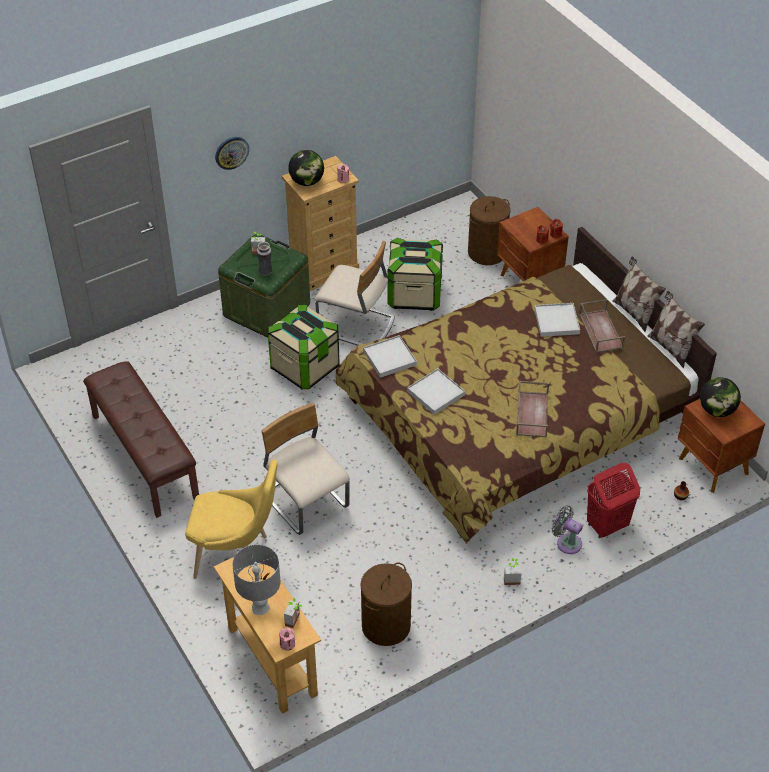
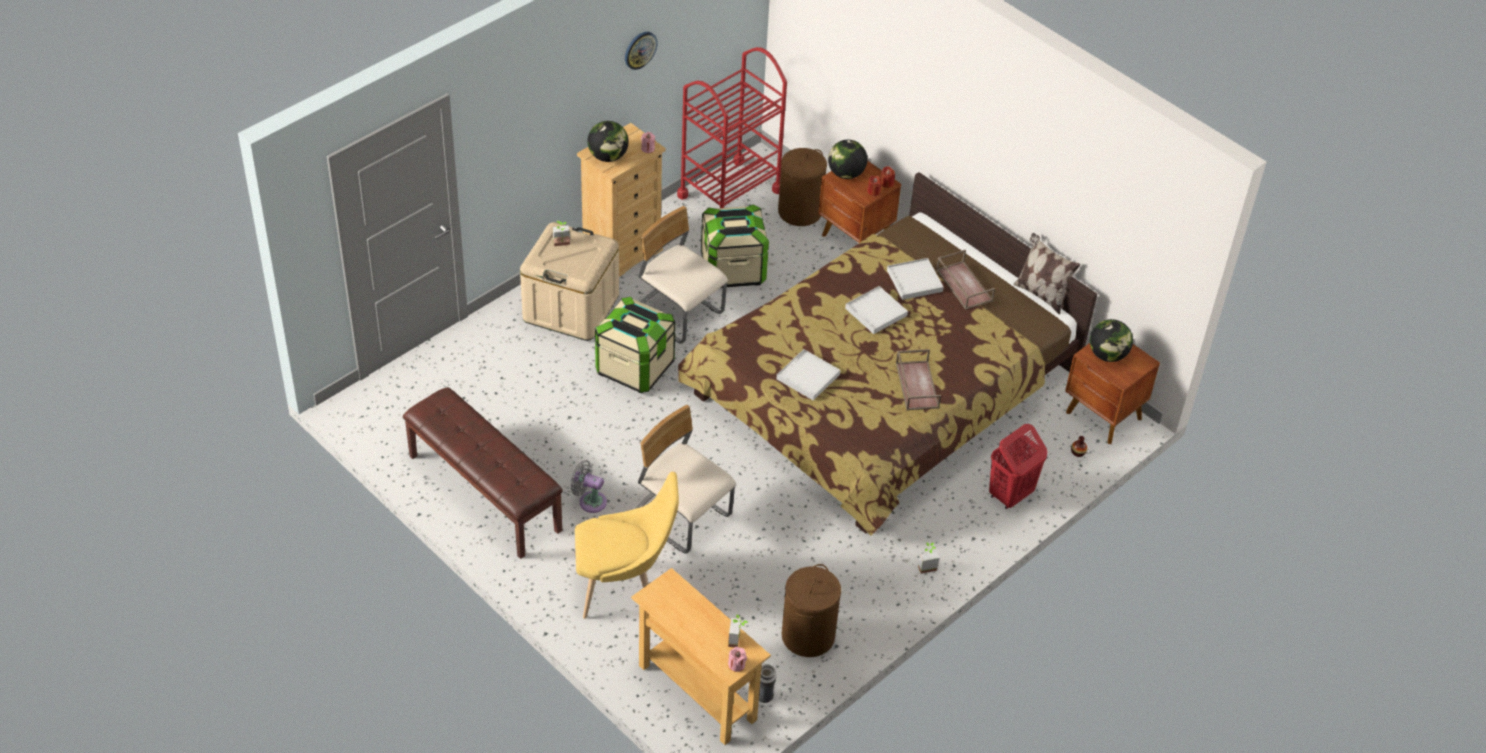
camera: 15 degrees left, 0 degrees up
wall clock [215,137,249,170] -> wall clock moved to [625,32,658,70]
green storage box [218,234,310,338] -> beige storage box [520,222,619,341]
grey table lamp [232,545,280,615] -> none
vase [257,242,272,276] -> vase moved to [759,664,776,703]
beige chair [314,241,395,346] -> beige chair turned 150 degrees counterclockwise [639,206,728,344]
white tray [363,335,417,378] -> white tray moved to [845,286,908,334]
grey fan [552,506,583,554] -> grey fan moved to [571,460,607,513]
pillow [612,257,666,332] -> none
none -> red cart [677,47,787,208]
none -> globe [828,140,867,179]

